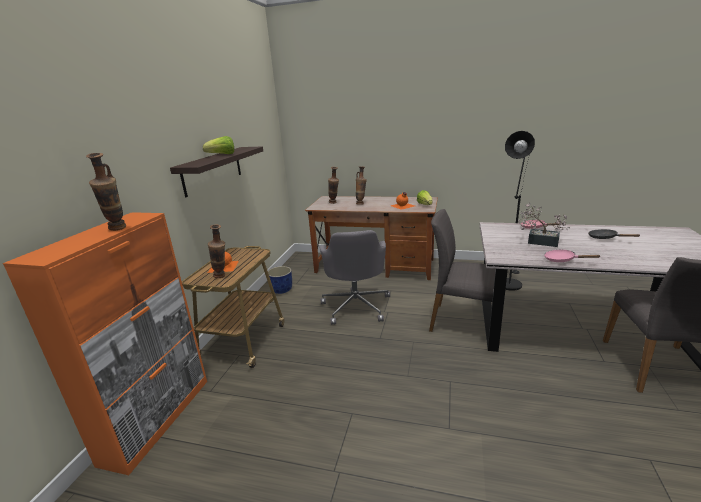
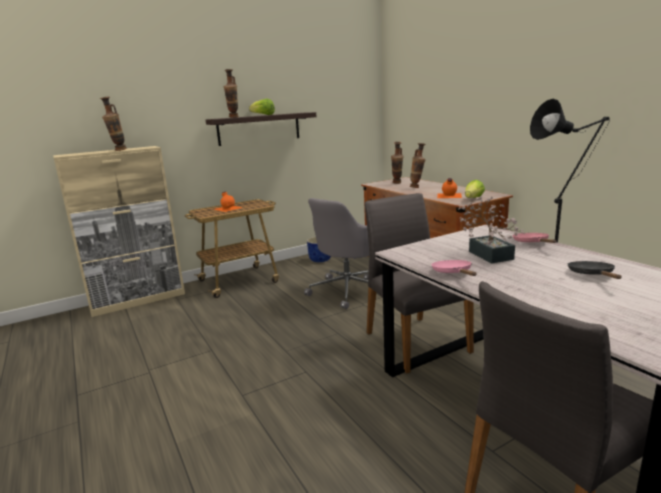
camera: 45 degrees right, 5 degrees down
orange cabinet [3,212,207,475] -> beige cabinet [53,146,185,317]
vase [208,225,225,278] -> vase moved to [223,69,238,118]

